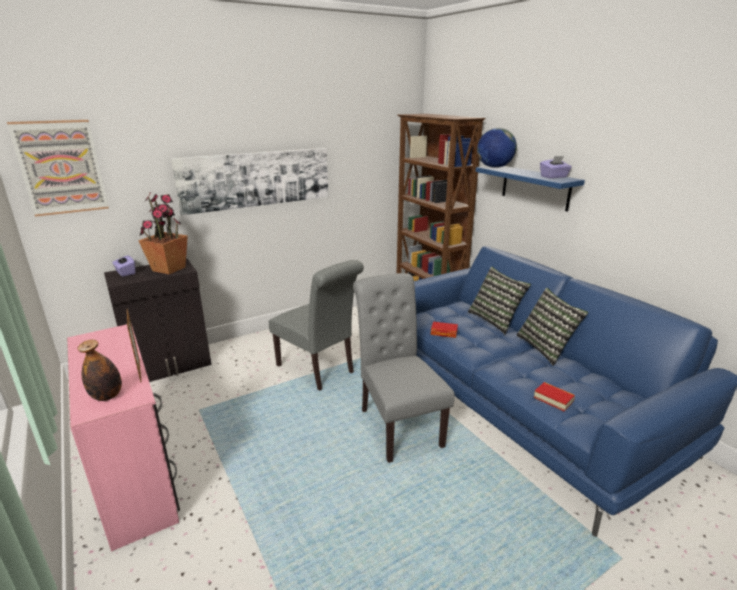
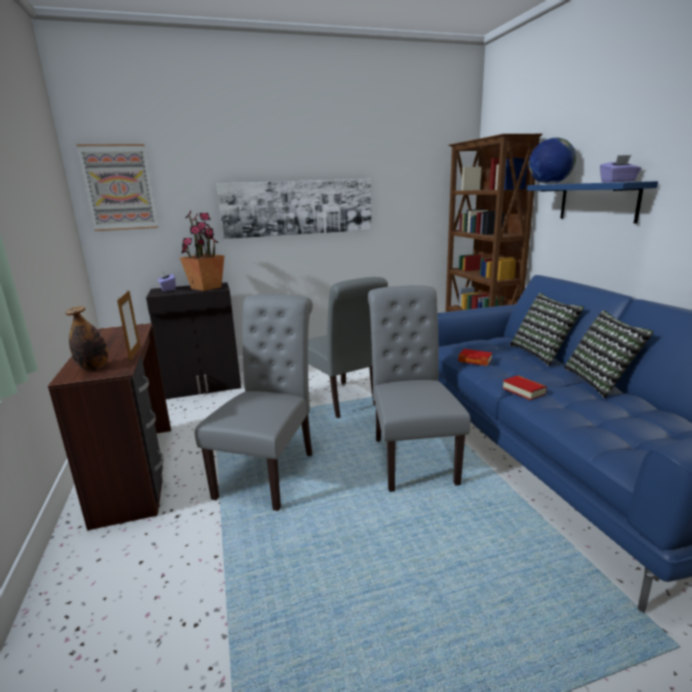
camera: 15 degrees right, 5 degrees down
pink desk [67,324,180,552] -> brown desk [48,323,171,531]
book [533,382,575,411] -> book moved to [502,375,547,400]
none -> grey chair [195,294,313,511]

